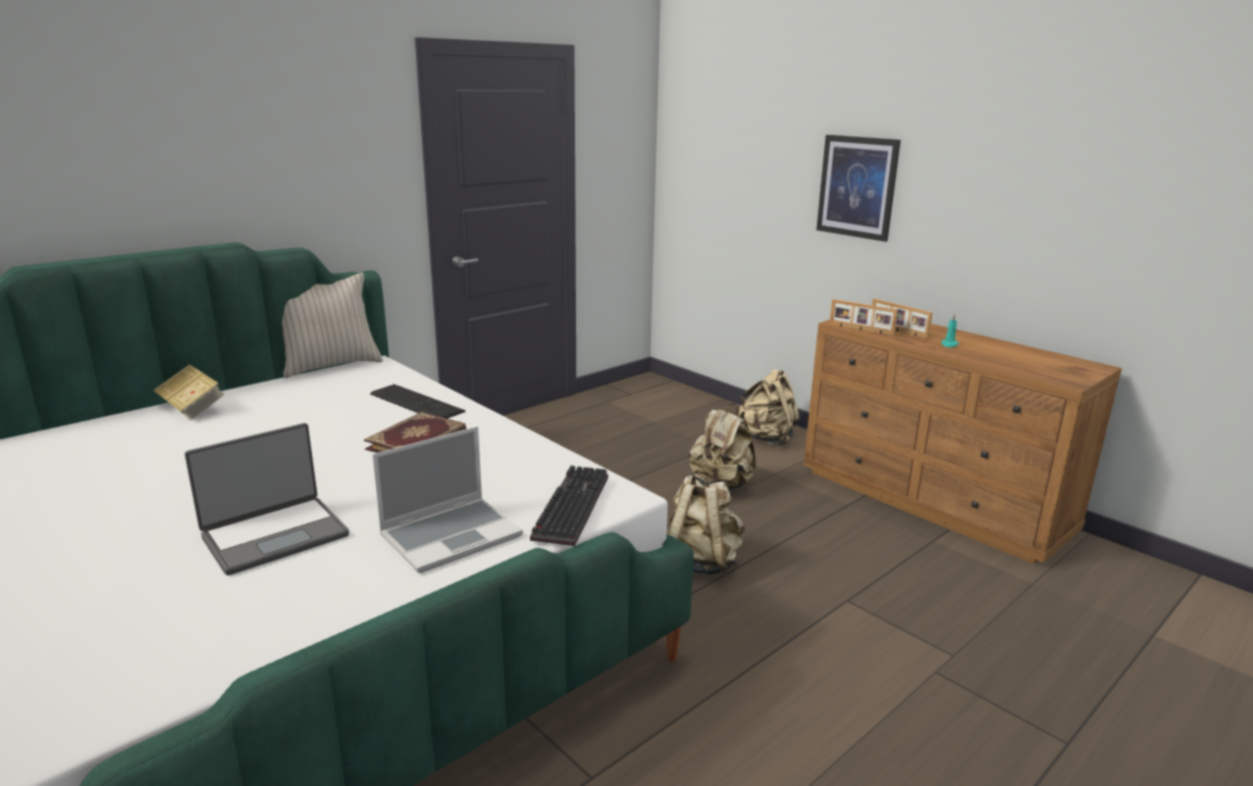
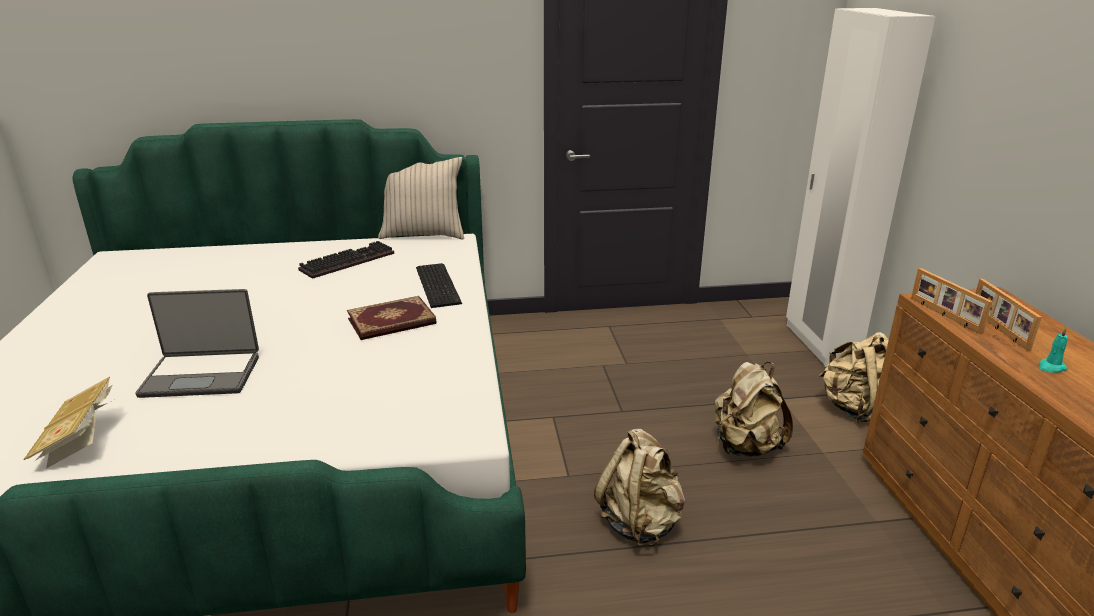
camera: 35 degrees right, 5 degrees up
book [153,364,225,420] -> book moved to [23,377,113,469]
laptop [372,426,523,573] -> none
keyboard [530,465,608,546] -> keyboard moved to [298,241,394,279]
picture [816,135,901,242] -> none
none -> white wardrobe [786,8,936,367]

